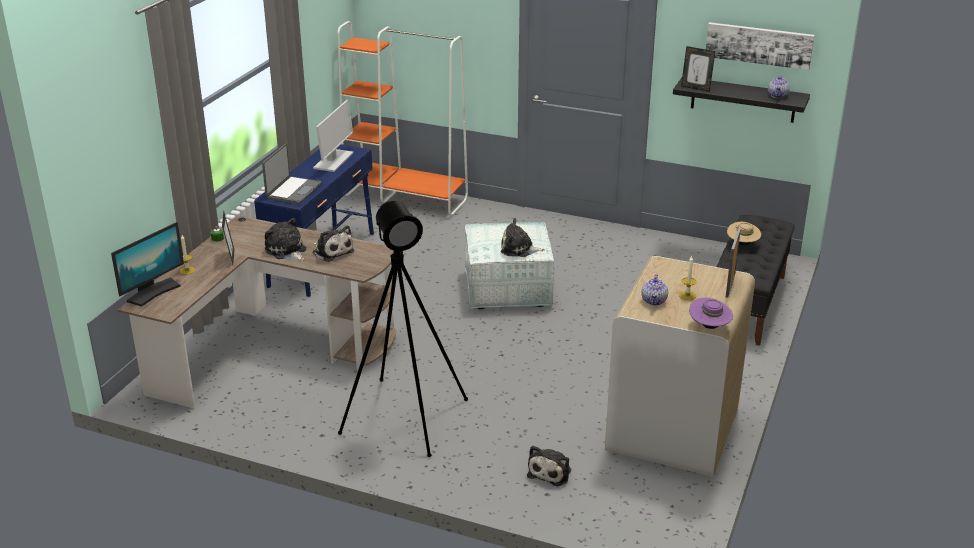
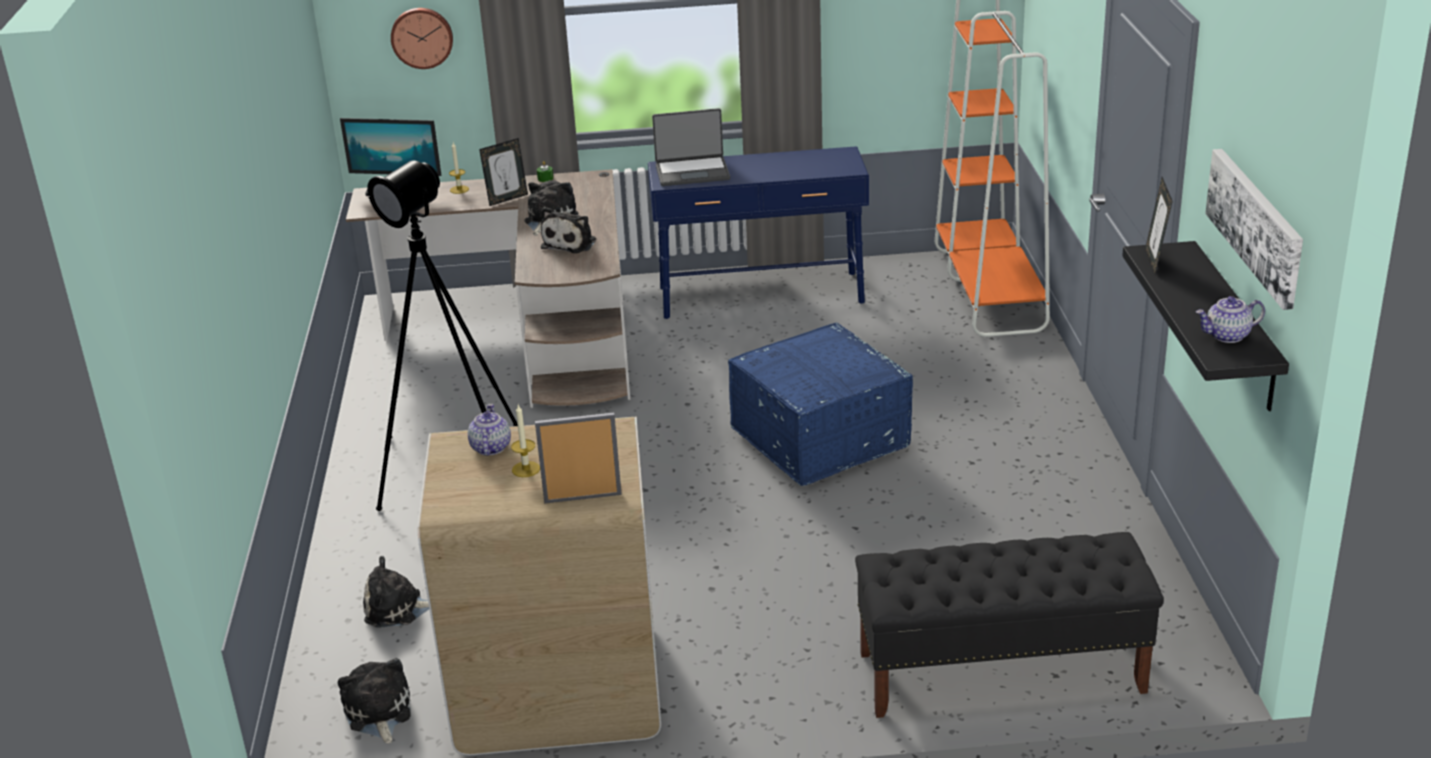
camera: 65 degrees right, 0 degrees up
monitor [313,100,353,172] -> none
white ottoman [465,222,554,309] -> blue ottoman [728,323,913,486]
plush toy [501,218,545,257] -> plush toy moved to [338,658,411,744]
teapot [641,274,668,305] -> teapot turned 105 degrees clockwise [468,404,511,456]
purple hat [689,298,733,329] -> none
beige hat [727,222,761,246] -> none
none -> wall clock [391,8,453,69]

